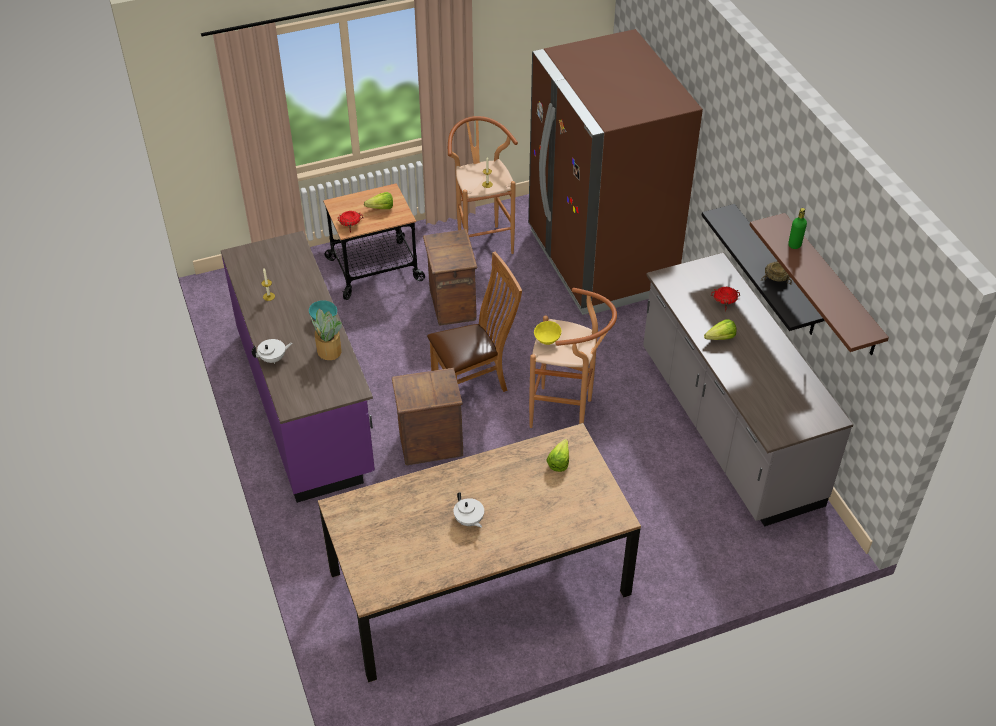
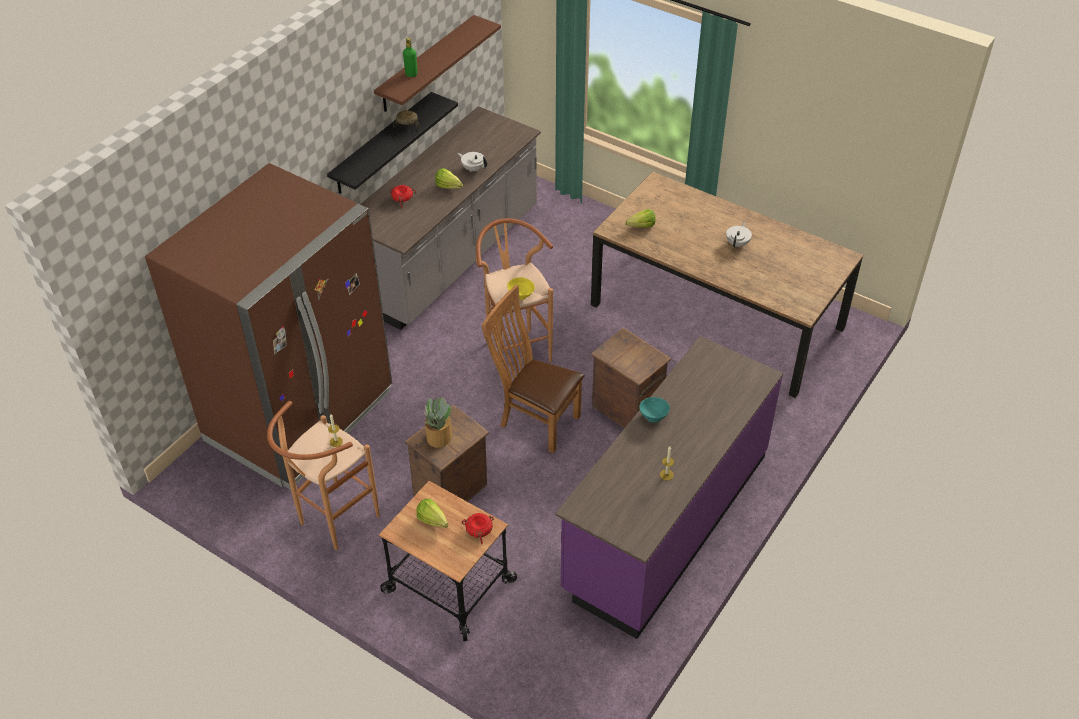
camera: 125 degrees left, 0 degrees up
white teapot [252,339,292,364] -> white teapot moved to [458,152,487,172]
potted plant [310,309,342,360] -> potted plant moved to [424,397,452,448]

